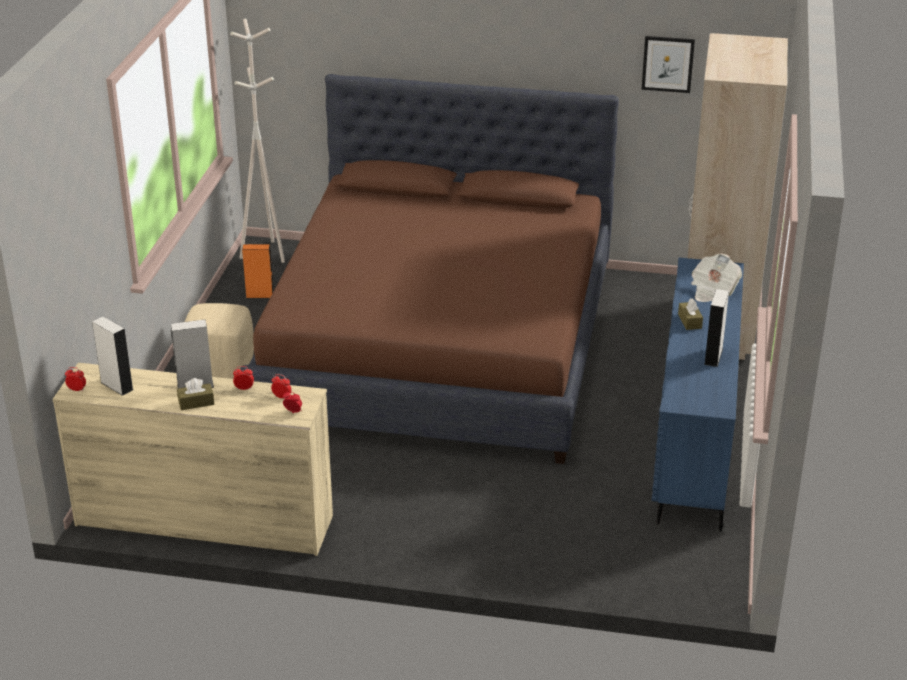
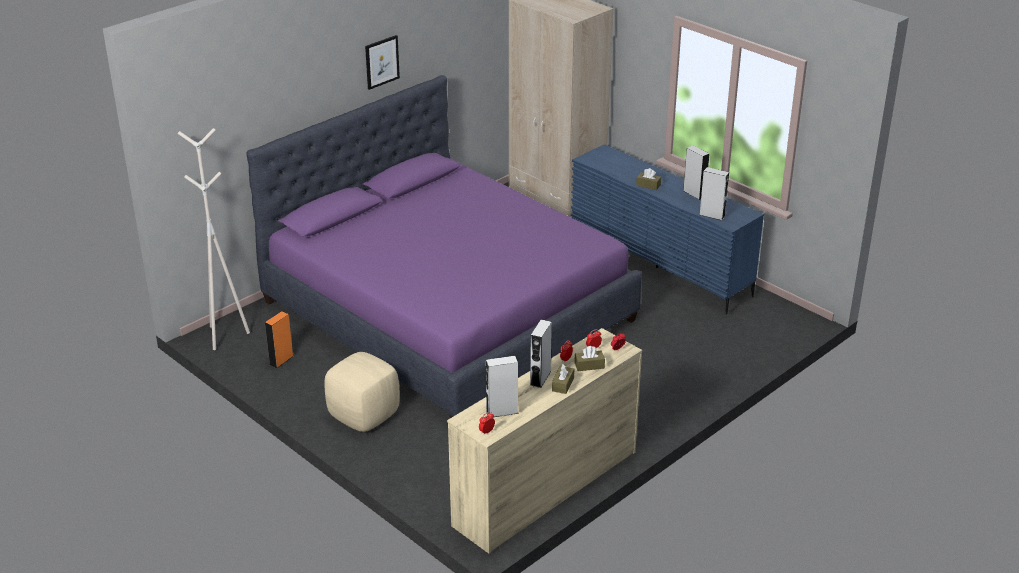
camera: 55 degrees left, 0 degrees up
brown bed [240,74,619,464] -> purple bed [246,75,642,418]
picture [641,36,695,93] -> picture moved to [365,35,400,90]
newspaper [691,254,742,302] -> none
none -> brown tissue box [575,346,605,371]
none -> grey speaker [700,167,729,221]

